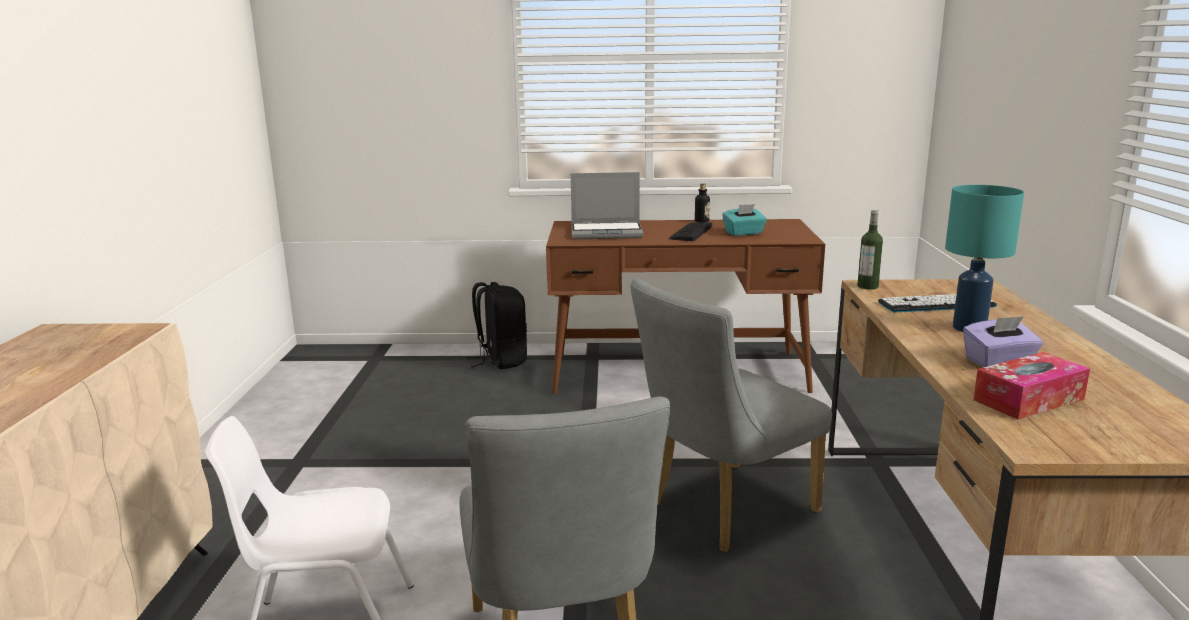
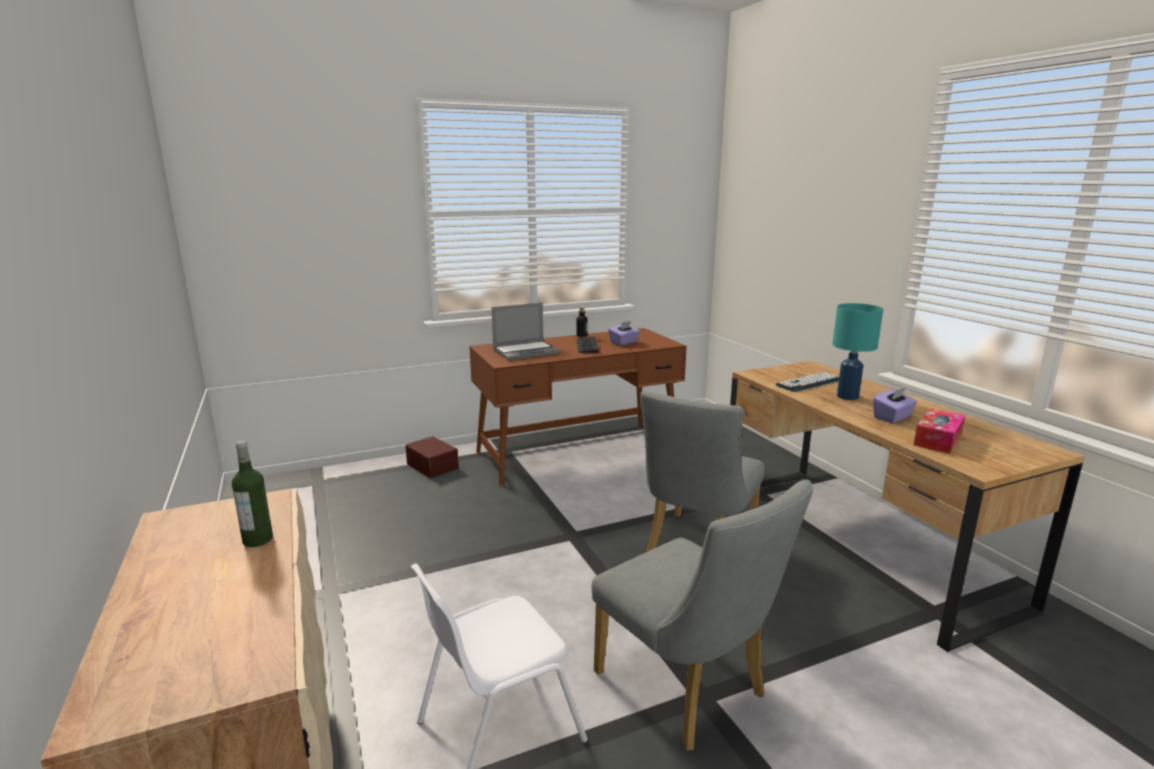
camera: 25 degrees left, 0 degrees up
black backpack [466,282,527,369] -> brown storage box [405,436,459,478]
turquoise tissue box [722,204,767,236] -> purple tissue box [608,321,640,346]
bottle [857,210,883,289] -> bottle moved to [232,441,273,547]

